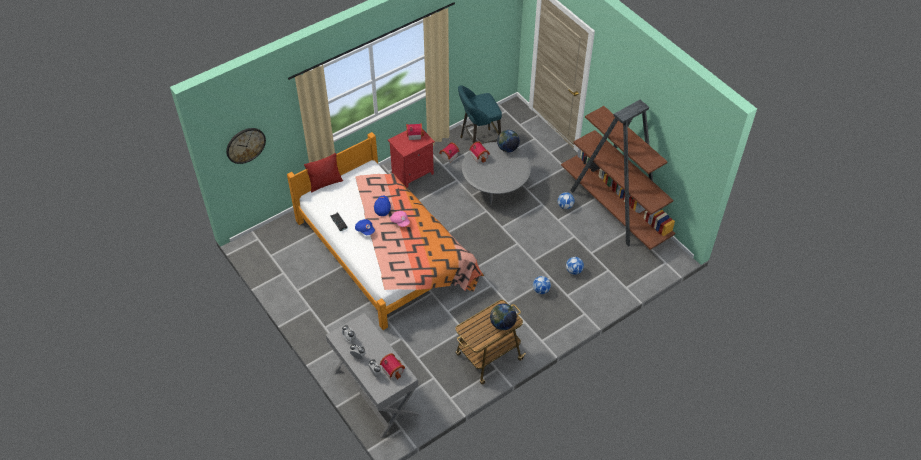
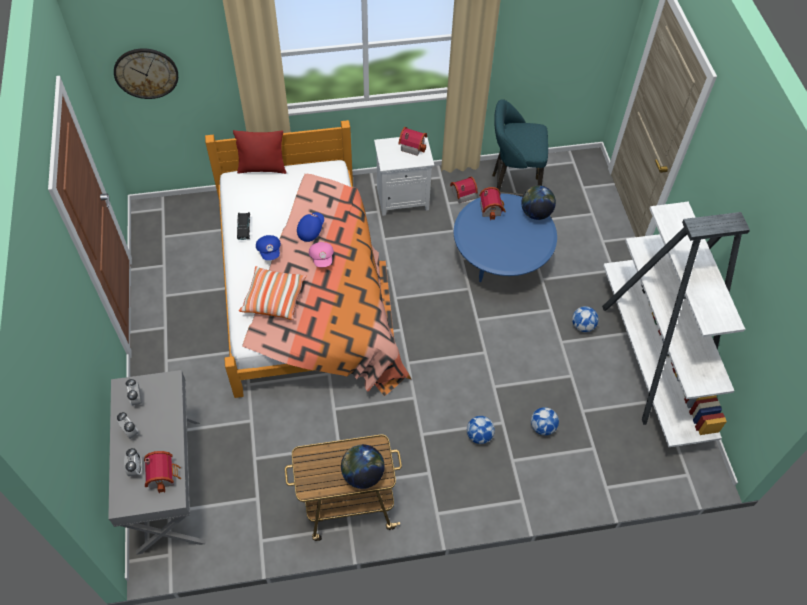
camera: 25 degrees right, 5 degrees up
red nightstand [388,129,435,188] -> white nightstand [374,136,434,216]
grey coffee table [462,142,531,205] -> blue coffee table [454,194,557,282]
brown bookcase [561,100,675,250] -> white bookcase [602,201,750,447]
none -> pillow [239,266,307,320]

